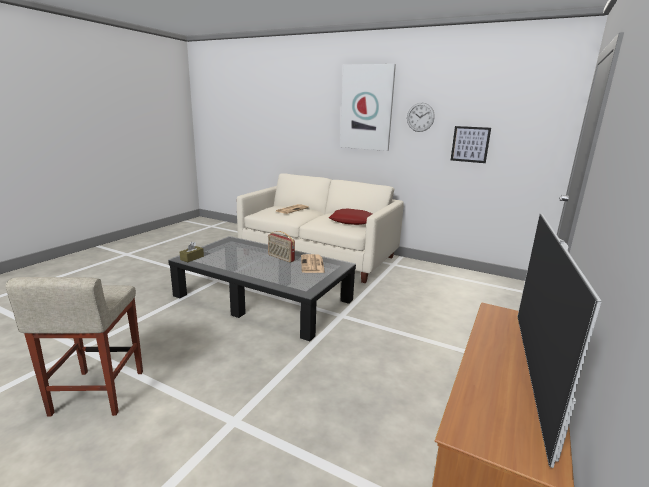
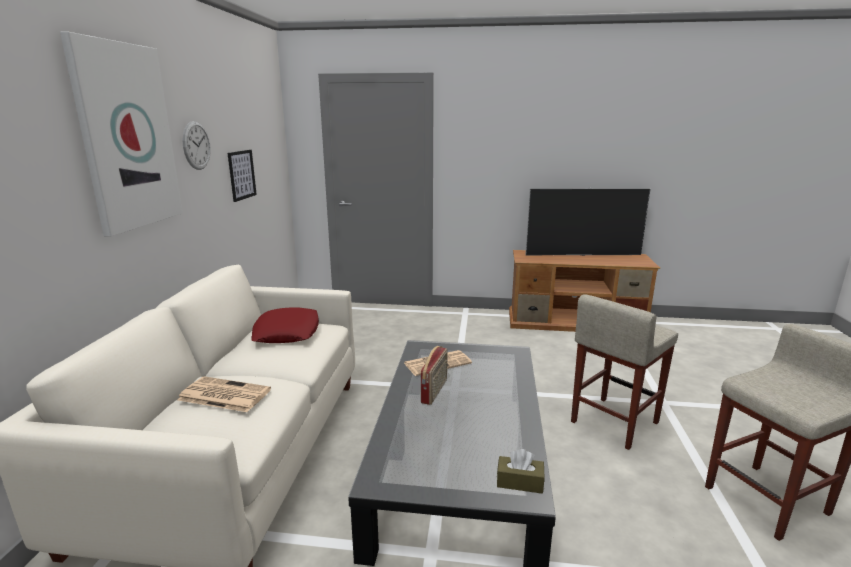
camera: 110 degrees left, 0 degrees up
none -> beige stool [571,295,678,450]

